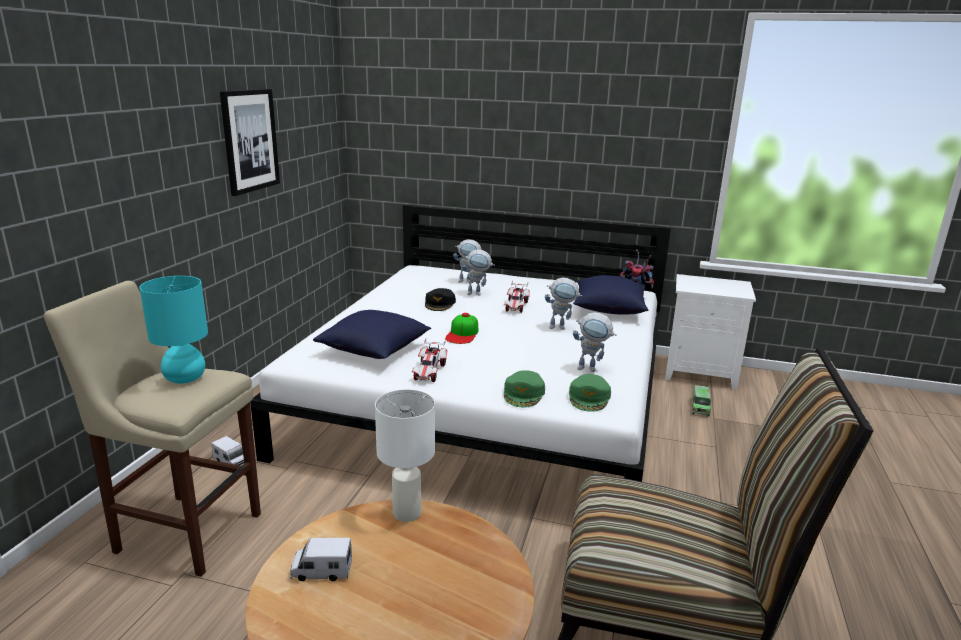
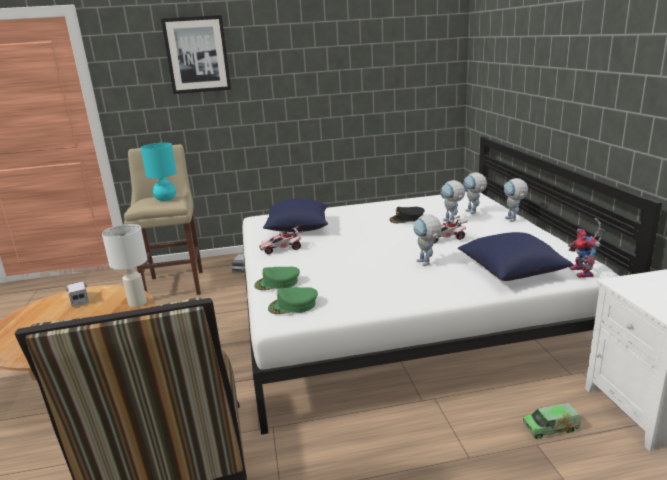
camera: 65 degrees right, 0 degrees up
picture [220,89,280,196] -> picture moved to [161,15,231,94]
cap [445,313,478,344] -> none
toy robot [573,312,617,372] -> toy robot moved to [504,178,528,222]

